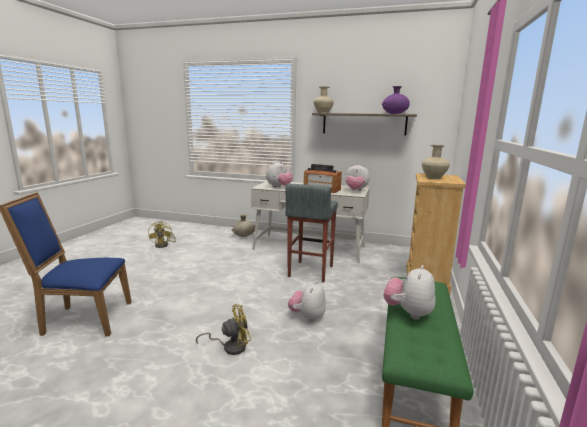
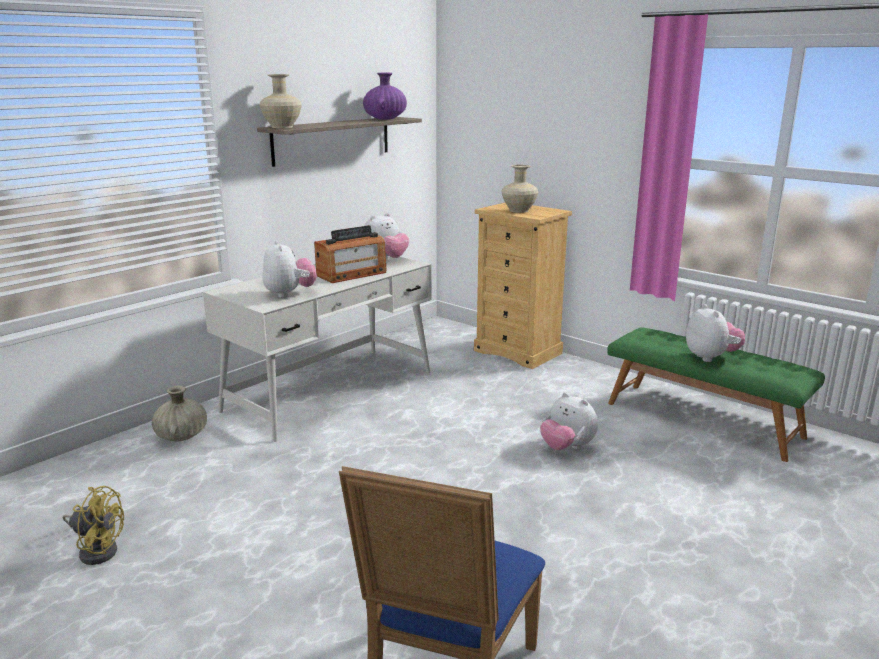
camera: 65 degrees left, 5 degrees up
yellow fan [196,304,251,355] -> none
grey stool [285,184,338,282] -> none
plush toy [384,265,435,320] -> plush toy turned 150 degrees counterclockwise [686,304,745,362]

